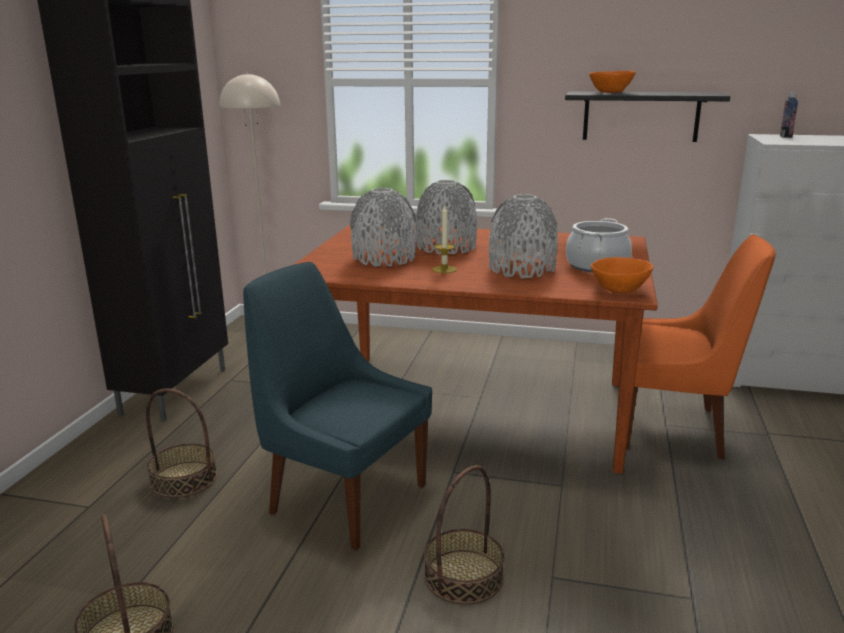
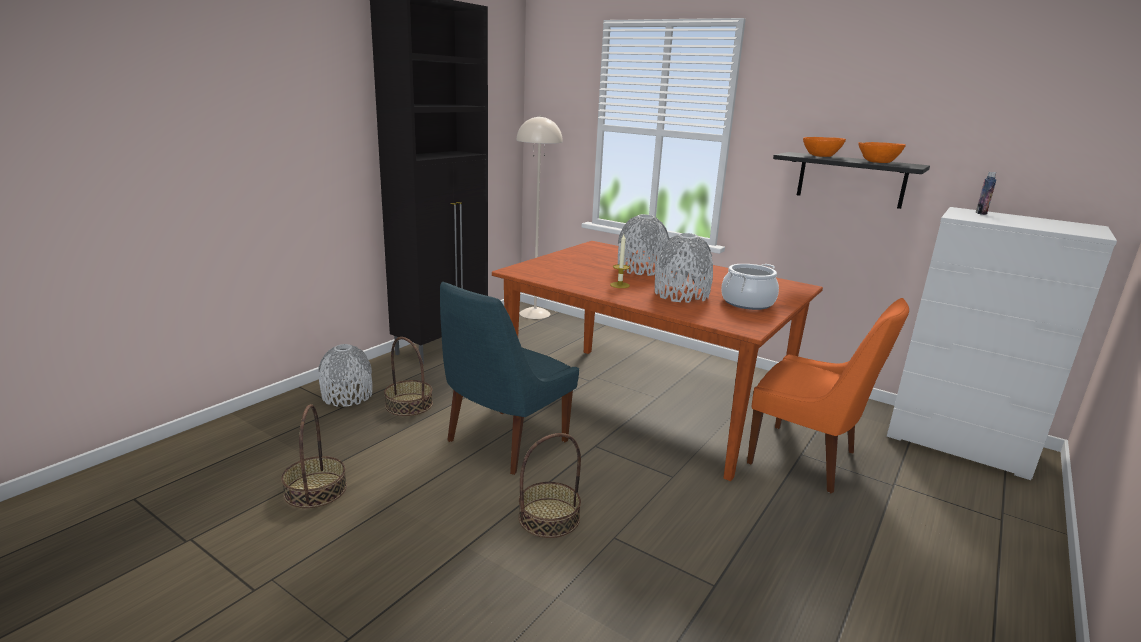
camera: 20 degrees right, 0 degrees up
blue chair [243,262,432,550] -> blue chair turned 105 degrees counterclockwise [440,282,579,475]
grey vase [350,188,416,267] -> grey vase moved to [318,344,372,407]
orange bowl [591,257,653,293] -> orange bowl moved to [858,142,906,163]

